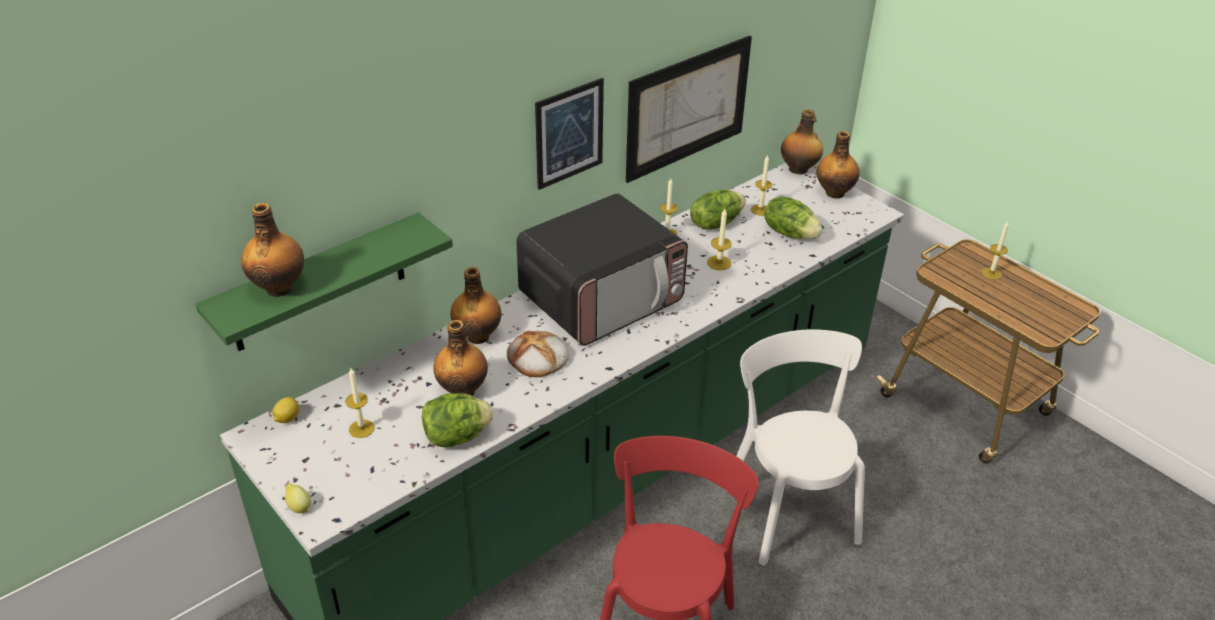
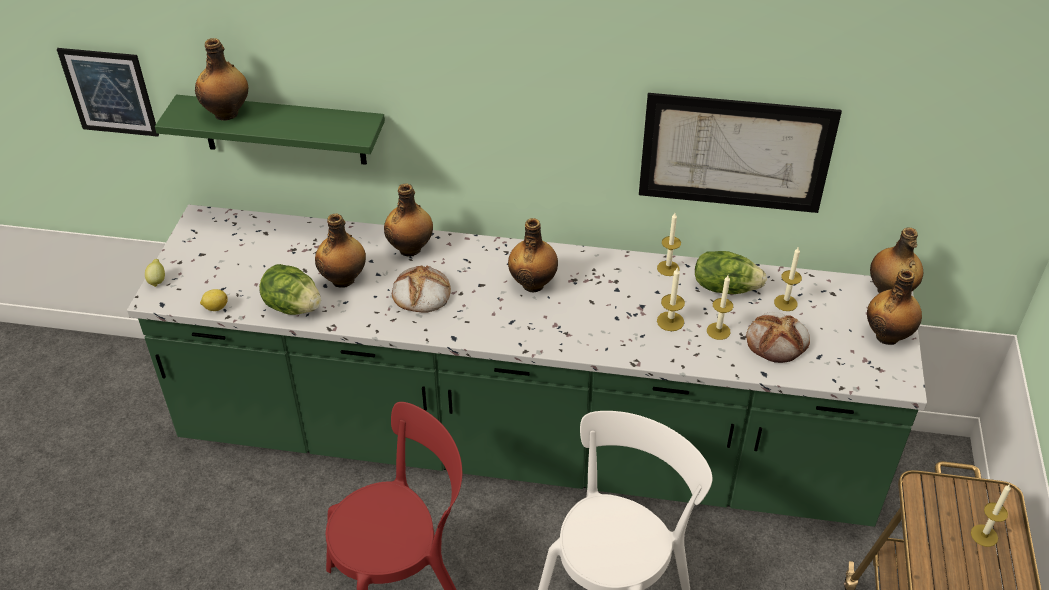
camera: 50 degrees right, 5 degrees up
lemon [273,397,299,423] -> lemon moved to [200,289,228,311]
candle [345,368,375,438] -> candle moved to [707,276,733,340]
microwave [516,194,688,346] -> bottle [508,218,558,293]
picture [535,78,604,190] -> picture moved to [57,48,159,137]
lettuce [764,196,823,239] -> bread [746,312,810,363]

